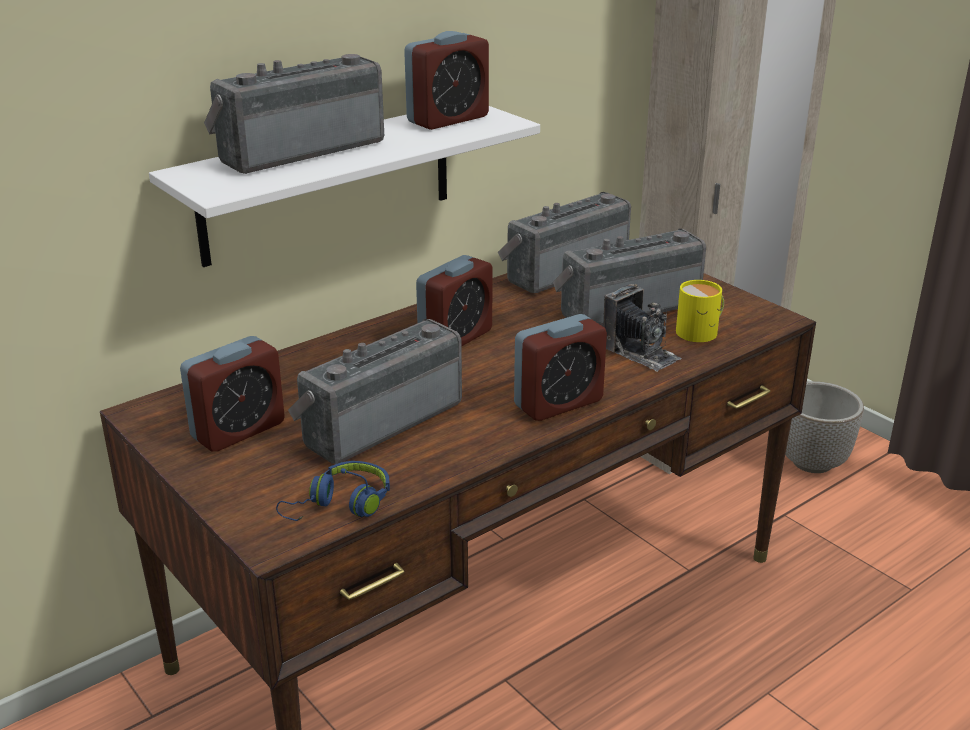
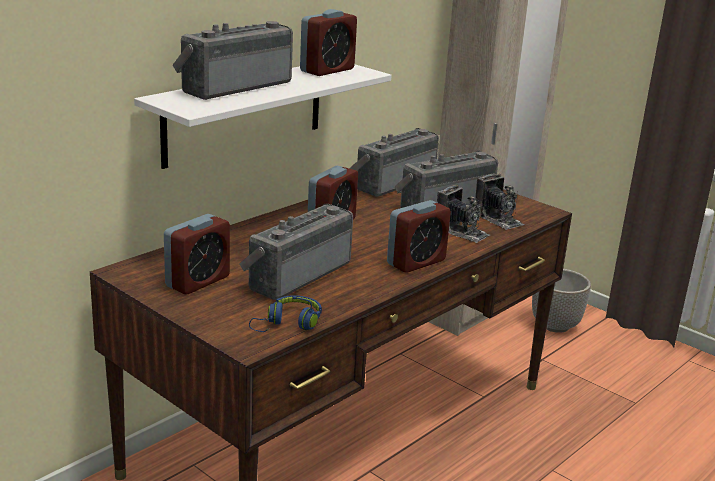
camera: 10 degrees left, 5 degrees down
yellow mug [676,280,724,342] -> camera [475,174,525,230]

